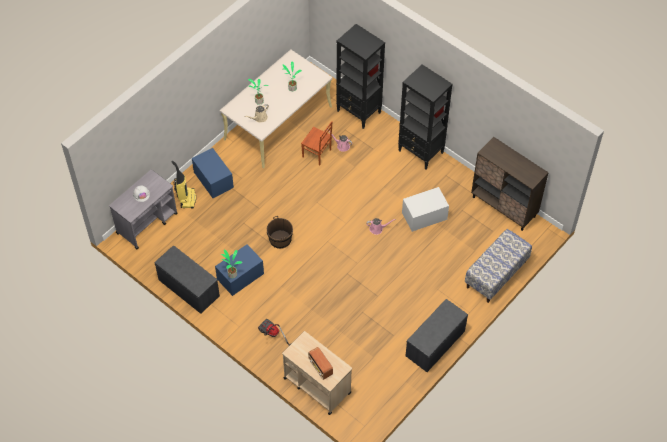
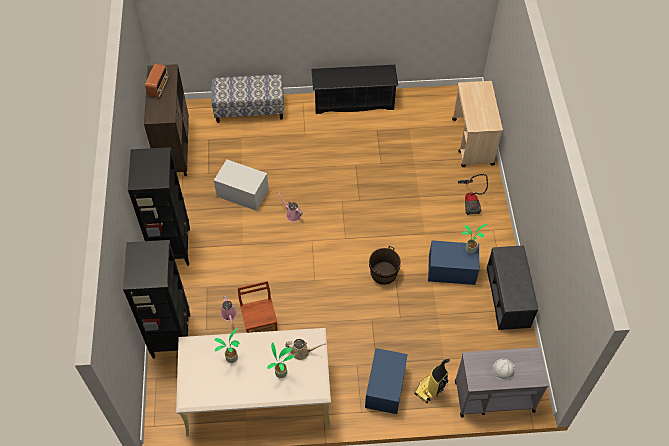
camera: 135 degrees left, 0 degrees up
radio [308,347,333,380] -> radio moved to [145,64,168,97]
grey bench [406,299,468,372] -> black shoe rack [311,65,398,114]

